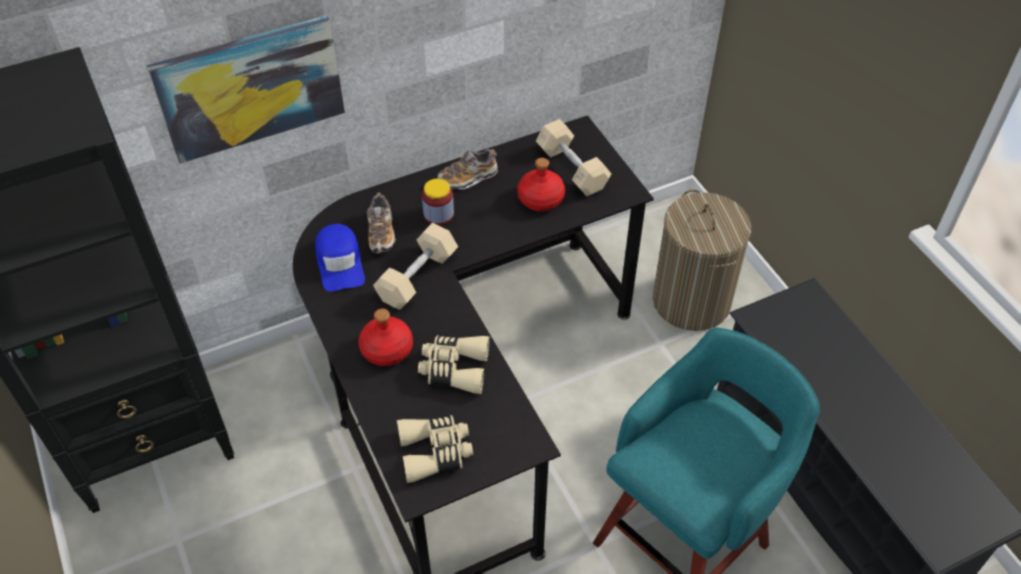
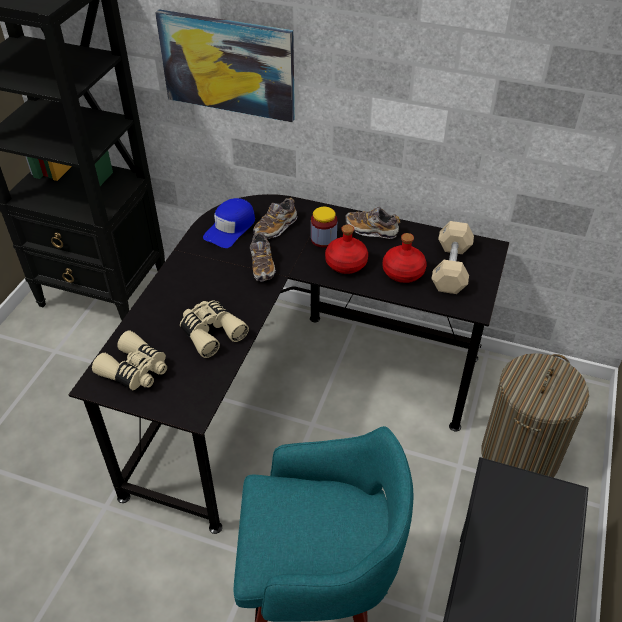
camera: 45 degrees right, 5 degrees down
red bottle [358,309,413,366] -> red bottle moved to [325,225,368,274]
beige dumbbell [373,223,458,310] -> shoe [250,231,276,282]

